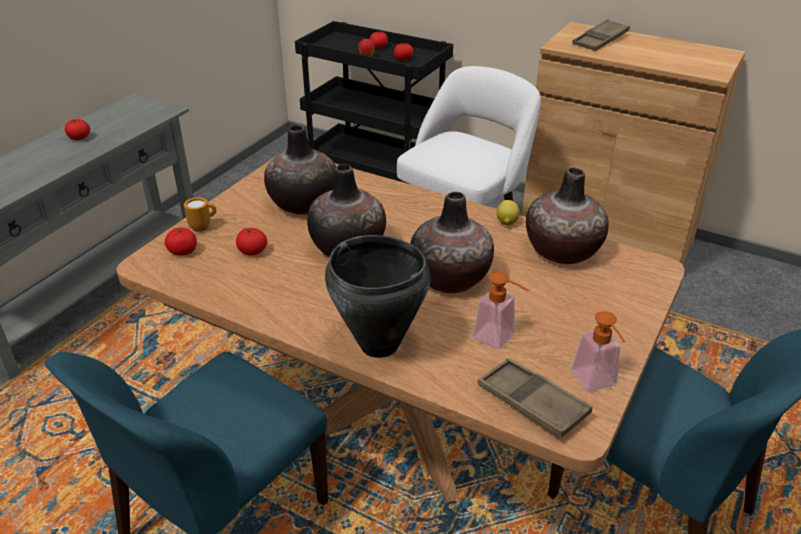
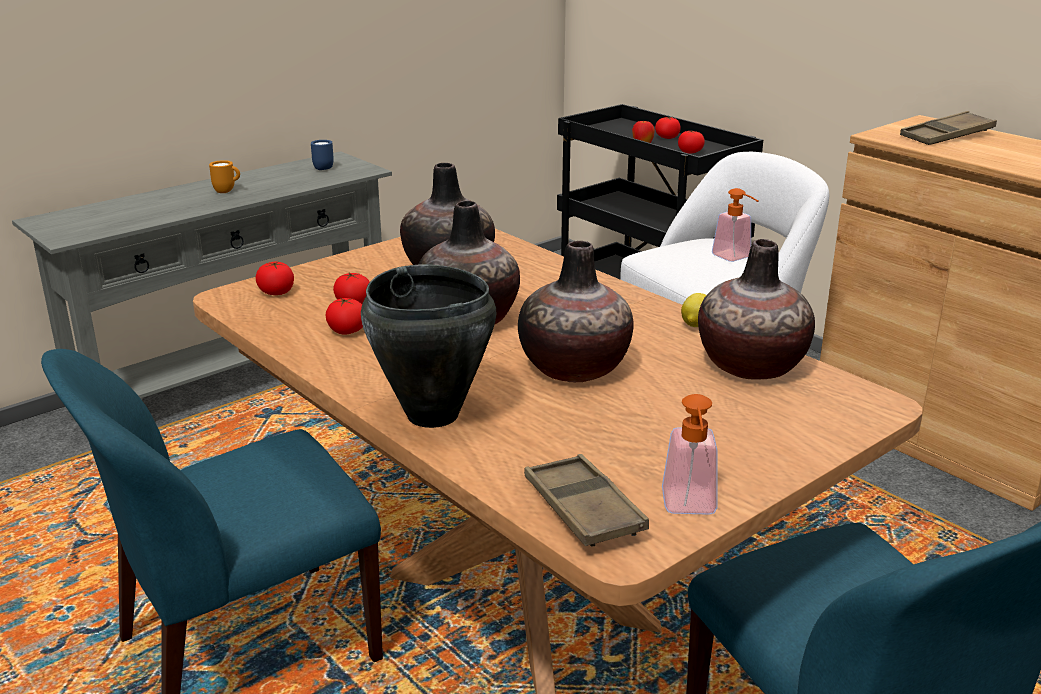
camera: 20 degrees right, 10 degrees down
tomato [65,119,90,140] -> tomato moved to [325,298,363,335]
orange mug [184,197,216,232] -> orange mug moved to [209,160,240,193]
soap dispenser [473,272,529,349] -> soap dispenser moved to [712,188,758,262]
none -> blue mug [311,140,334,170]

